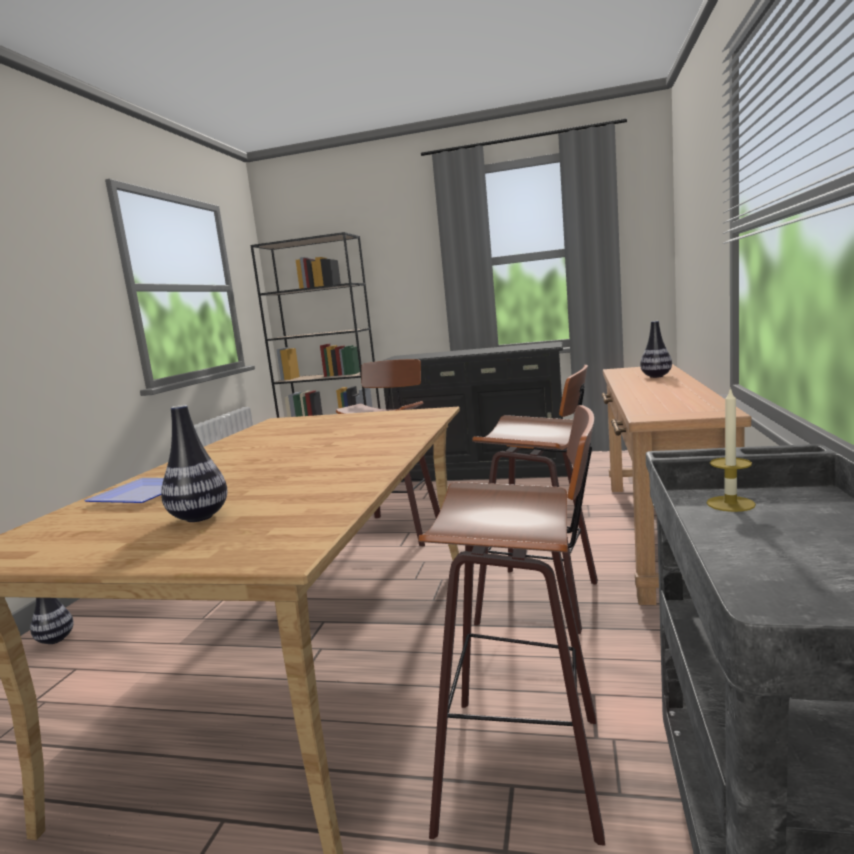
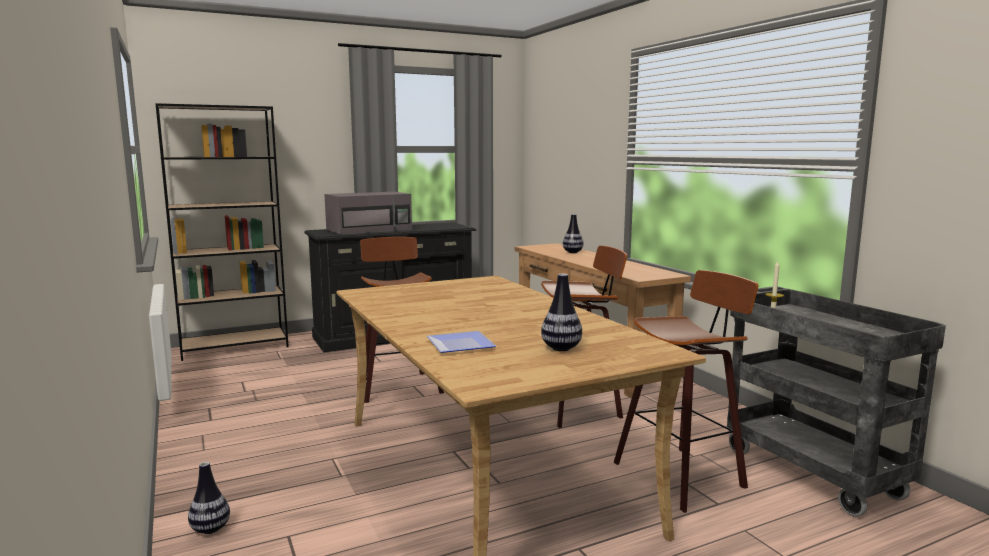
camera: 40 degrees left, 0 degrees up
none -> grey microwave [324,192,412,235]

